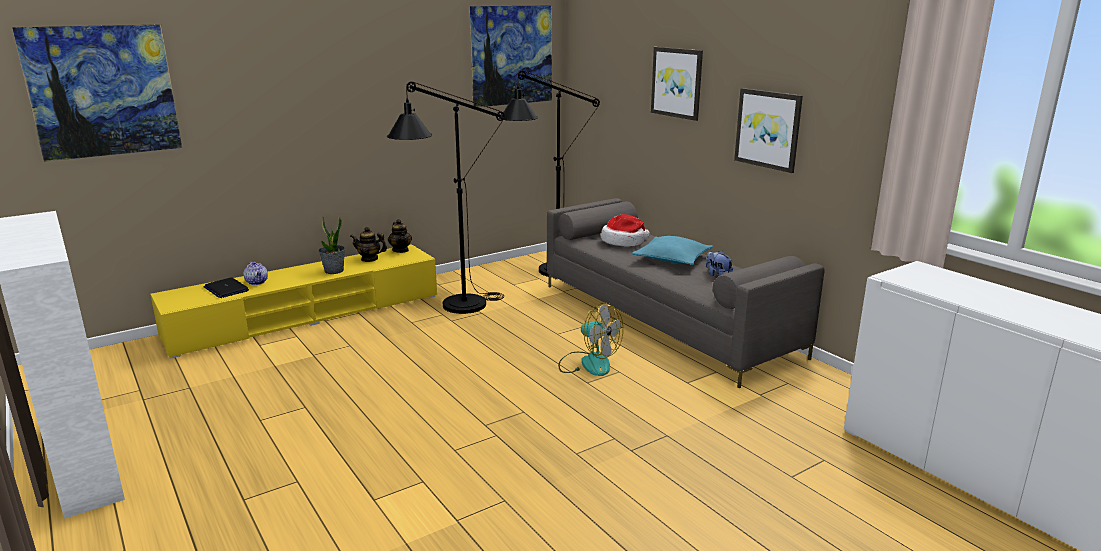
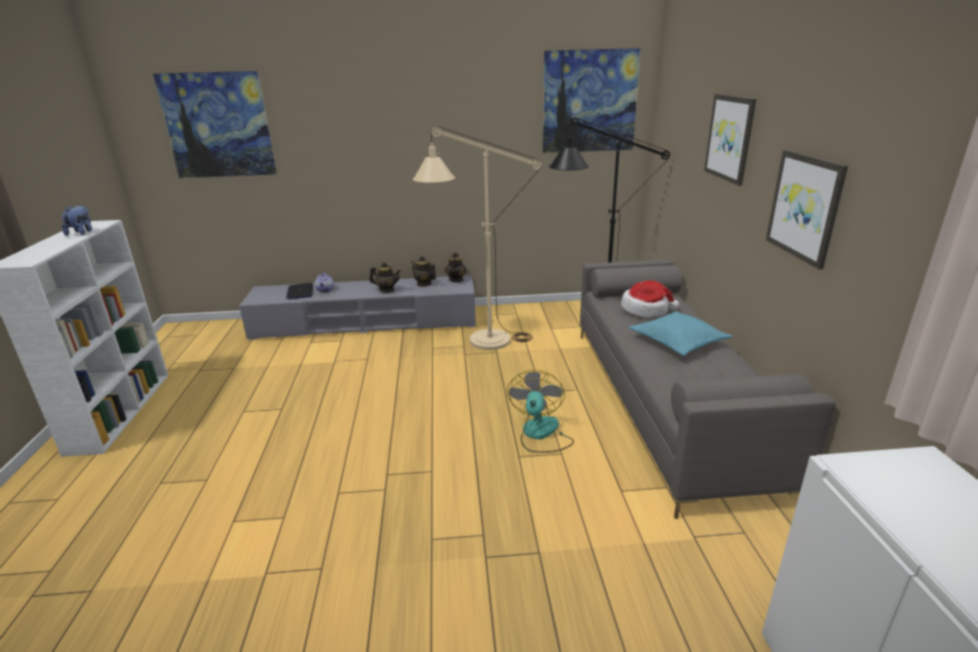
camera: 30 degrees right, 5 degrees up
yellow tv stand [150,244,437,359] -> grey tv stand [239,275,476,340]
potted plant [319,215,345,274] -> teapot [369,262,401,293]
black floor lamp [387,81,504,314] -> beige floor lamp [413,126,542,350]
fan [558,303,623,376] -> fan turned 150 degrees counterclockwise [507,370,574,453]
plush toy [706,251,733,276] -> plush toy moved to [62,205,92,236]

